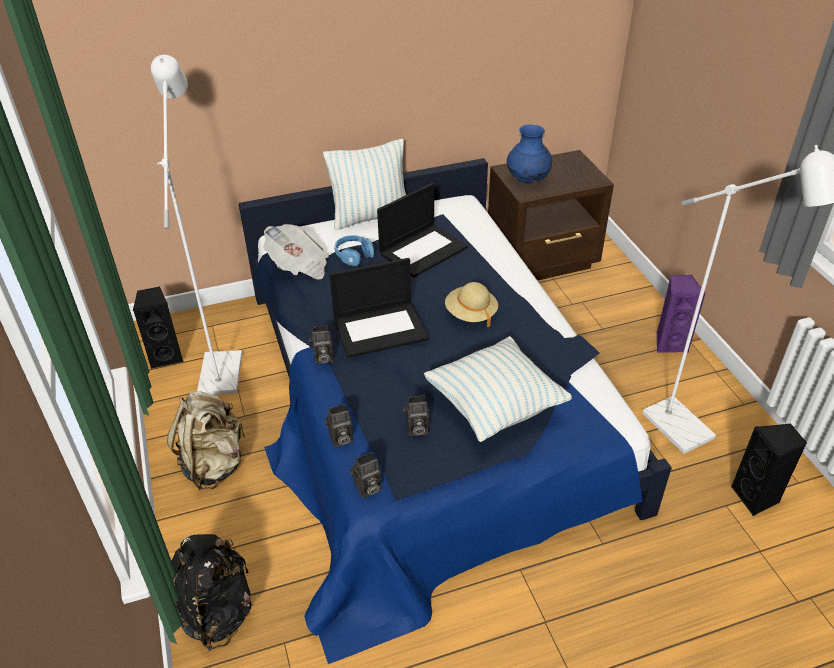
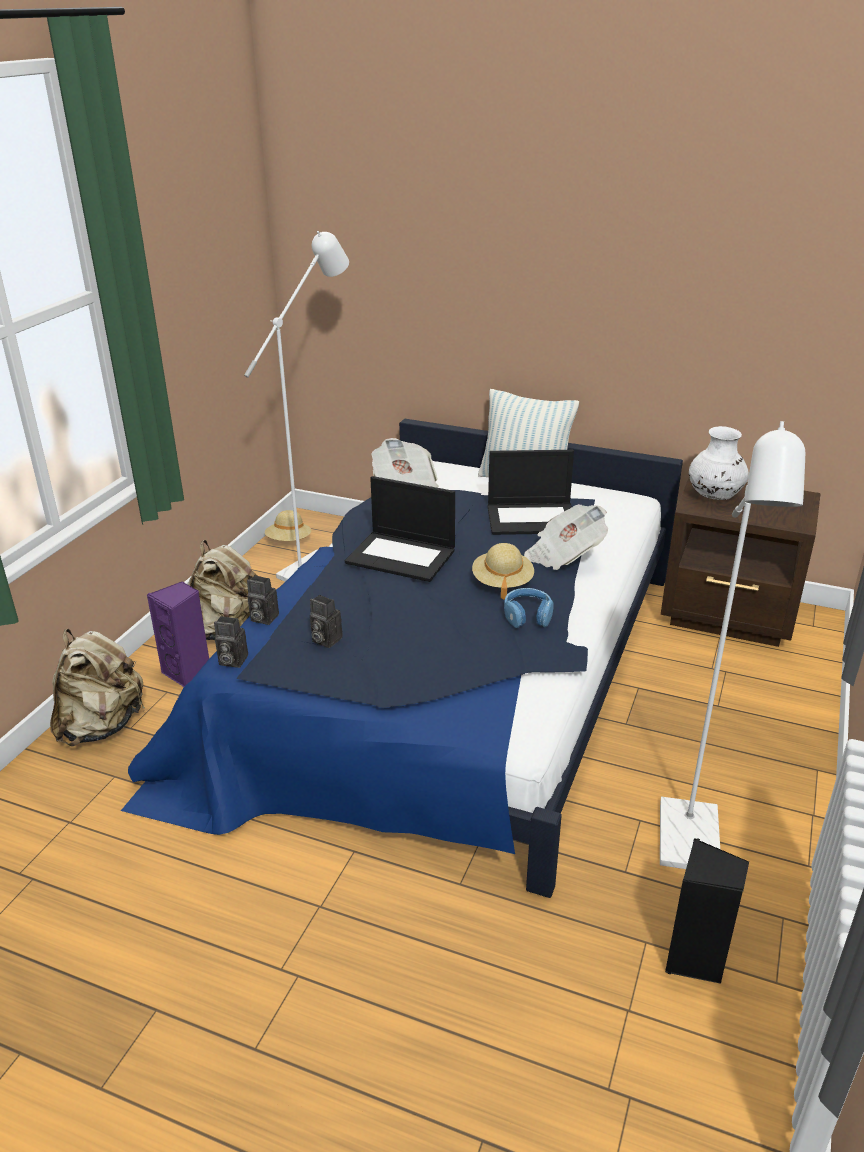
camera: 40 degrees right, 10 degrees down
black speaker [133,287,184,369] -> beige hat [265,510,312,541]
black backpack [172,534,252,651] -> beige backpack [50,629,145,746]
camera [309,325,334,364] -> none
blue headphones [334,235,374,266] -> blue headphones moved to [504,588,554,628]
pillow [424,336,572,442] -> none
blue vase [507,125,552,183] -> white vase [689,426,749,500]
purple speaker [656,275,706,353] -> purple speaker moved to [147,581,209,687]
none -> newspaper [524,504,608,570]

